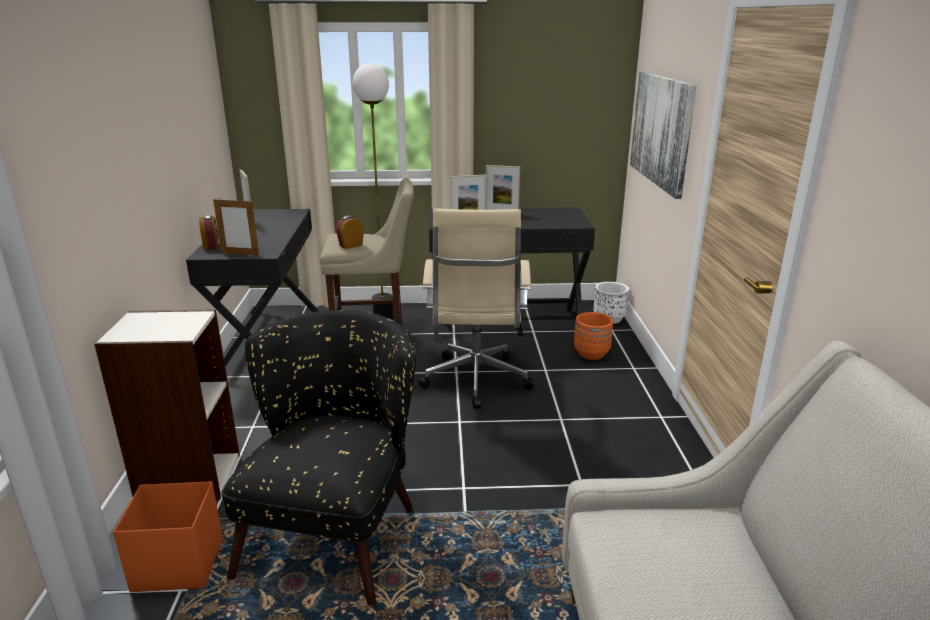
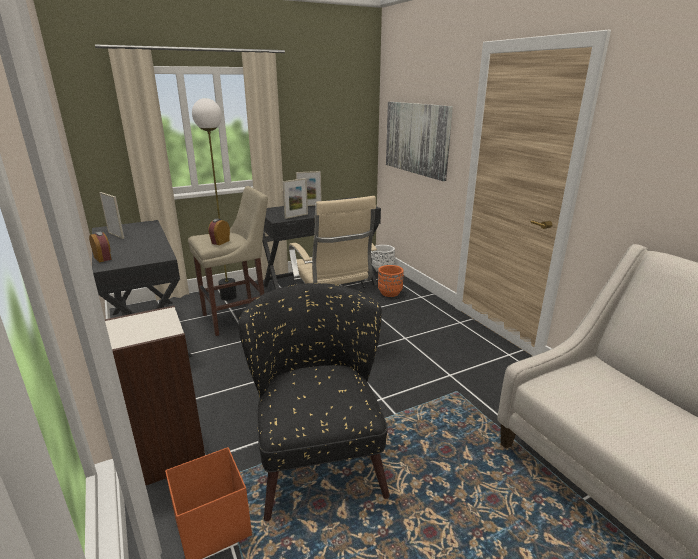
camera: 25 degrees left, 0 degrees up
picture frame [213,199,259,255] -> none

